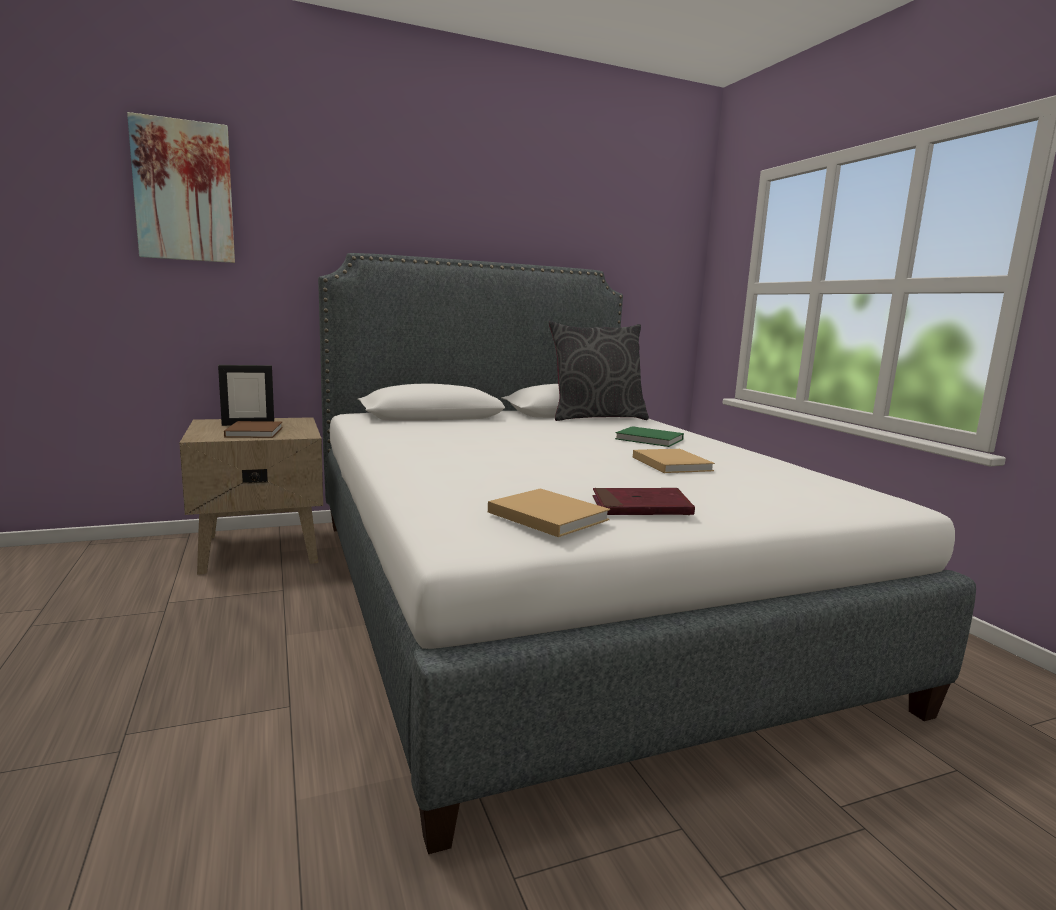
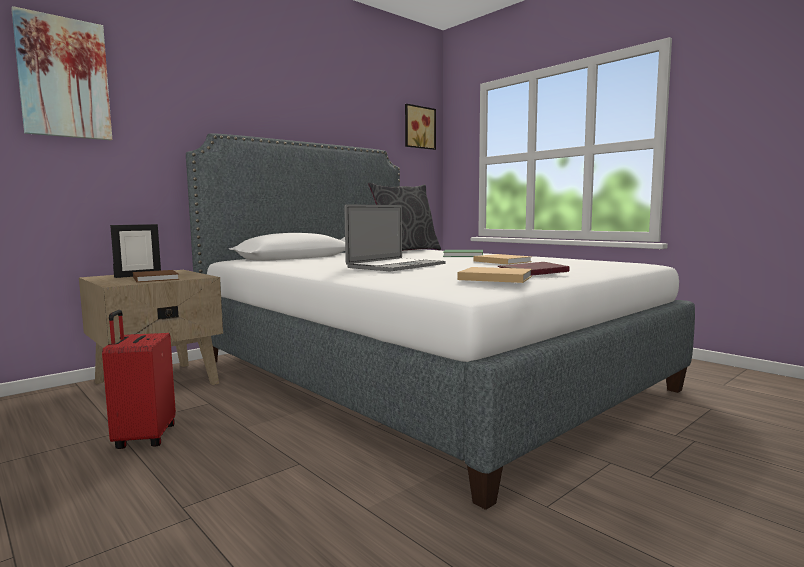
camera: 20 degrees left, 5 degrees down
none -> red suitcase [102,310,176,449]
none -> laptop [344,204,445,271]
none -> picture [405,104,436,150]

